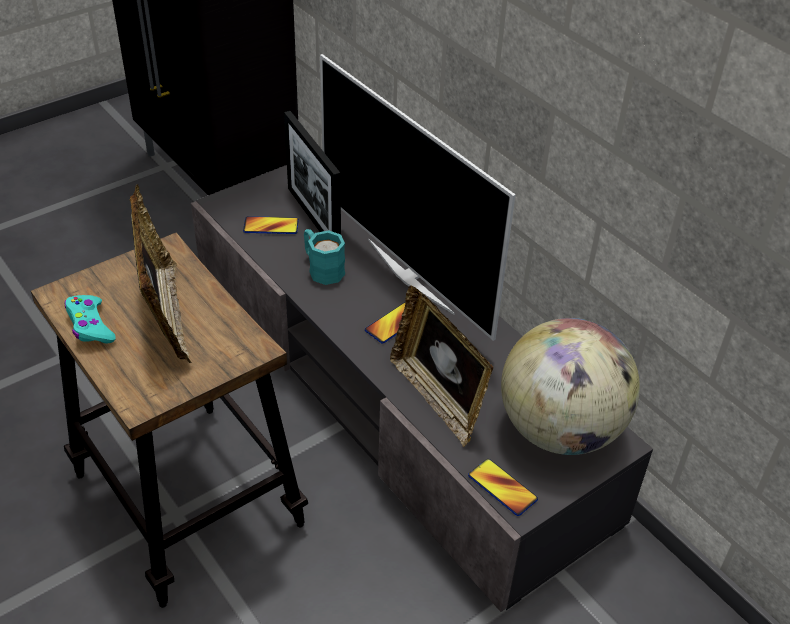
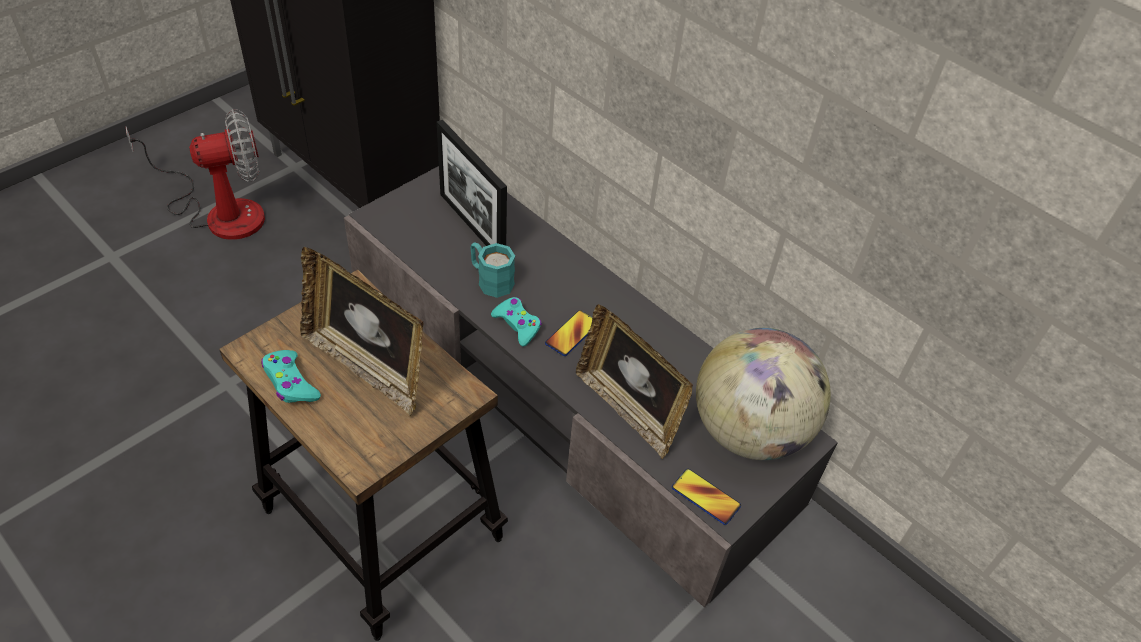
camera: 10 degrees left, 5 degrees up
picture frame [129,184,192,363] -> picture frame turned 150 degrees clockwise [300,247,424,417]
phone [243,216,299,234] -> none
television [320,54,516,341] -> none
none -> fan [126,109,265,240]
none -> turquoise game controller [491,297,542,347]

